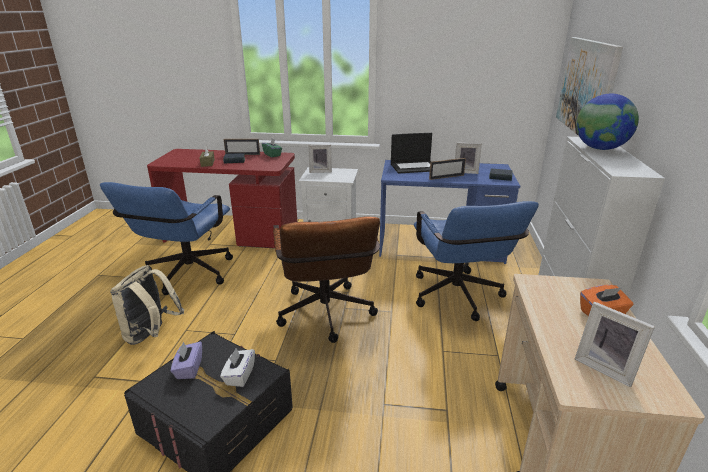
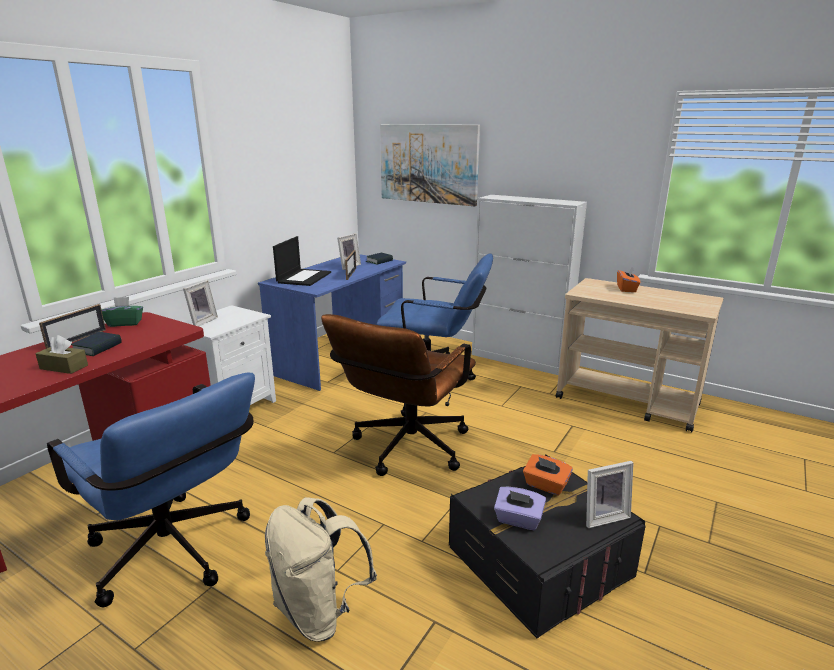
camera: 65 degrees left, 5 degrees down
white tissue box [220,348,255,387] -> orange tissue box [523,454,573,496]
brown office chair [273,217,380,343] -> brown office chair turned 105 degrees clockwise [321,314,476,476]
picture frame [575,302,655,387] -> picture frame moved to [586,461,633,528]
globe [576,94,639,150] -> none

